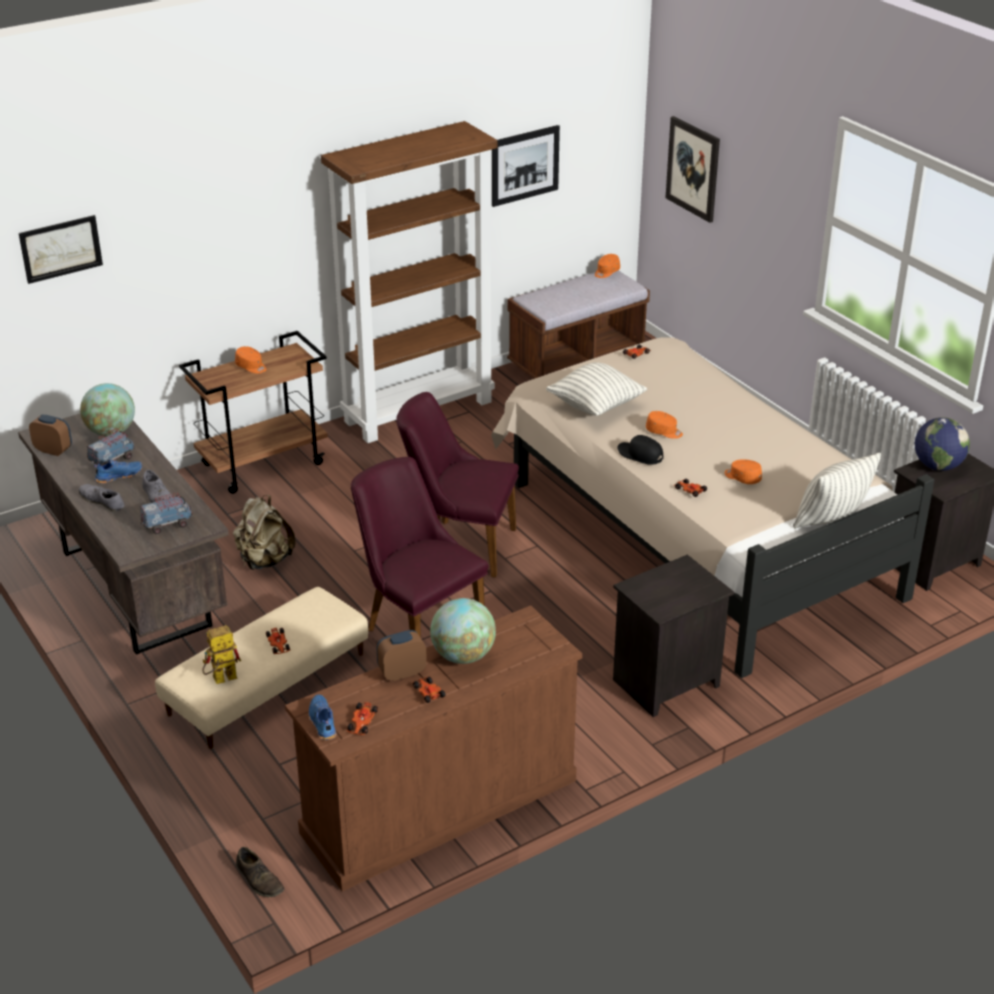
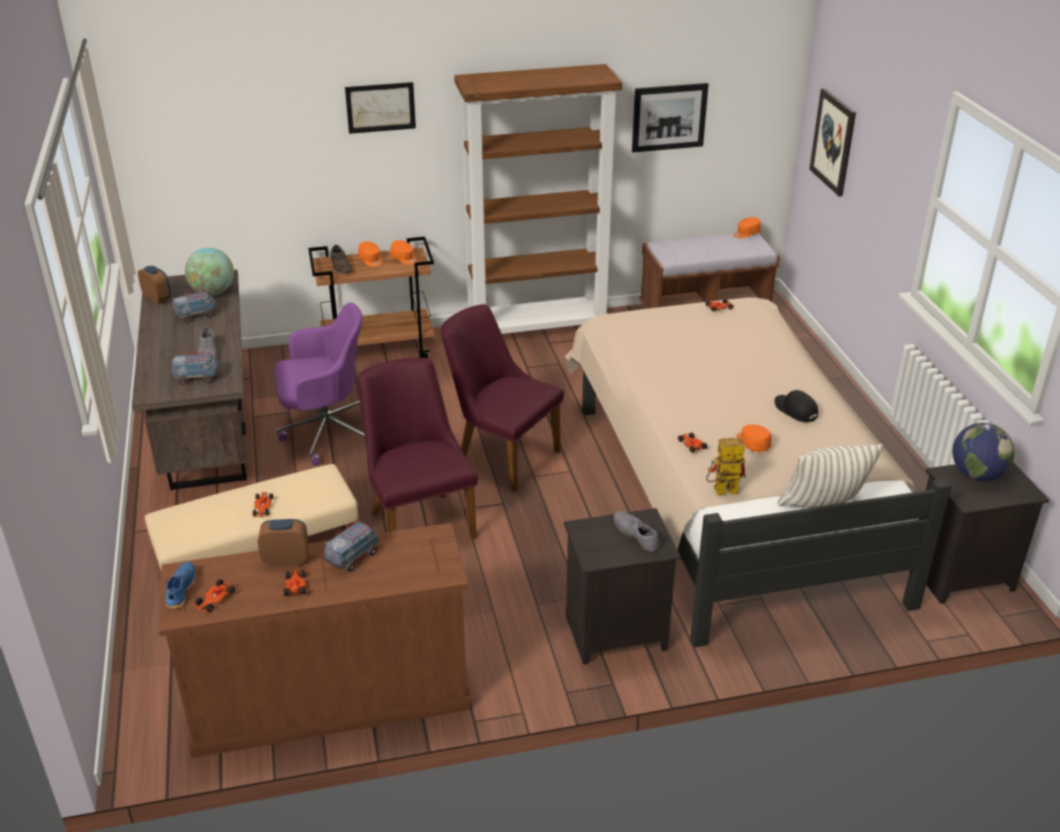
camera: 20 degrees right, 0 degrees up
picture [19,215,103,284] -> picture moved to [345,82,416,134]
grey shoe [78,484,124,511] -> grey shoe moved to [613,511,660,552]
blue shoe [94,459,142,484] -> none
toy robot [202,625,241,684] -> toy robot moved to [706,438,746,495]
beige backpack [233,495,296,570] -> purple office chair [274,302,365,466]
brown shoe [236,847,284,897] -> brown shoe moved to [331,245,353,273]
globe [430,598,496,664] -> toy truck [324,518,379,572]
pillow [546,362,647,416] -> none
black cap [617,435,663,465] -> black cap moved to [774,390,818,422]
orange cap [646,411,683,439] -> orange cap moved to [390,240,417,265]

